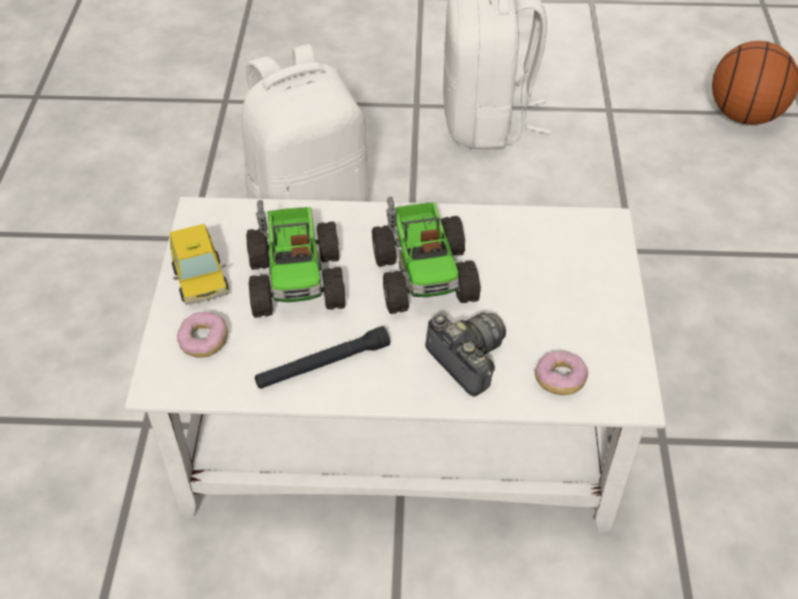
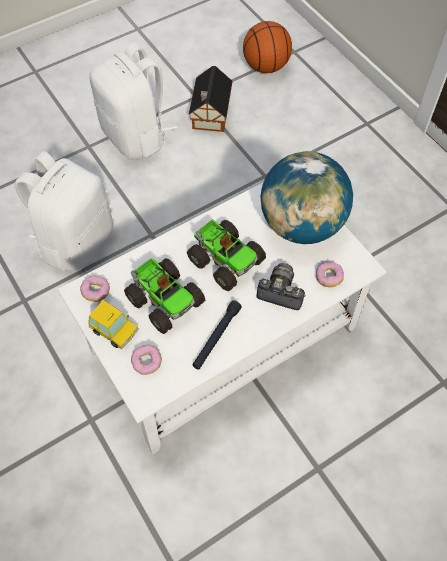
camera: 35 degrees left, 10 degrees up
none -> donut [80,276,110,302]
none -> toy house [189,66,233,132]
none -> globe [260,151,353,244]

